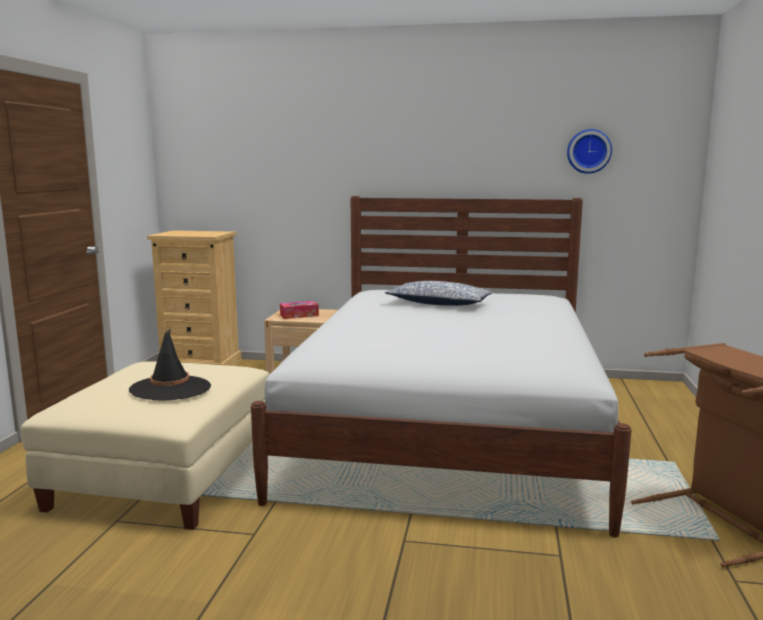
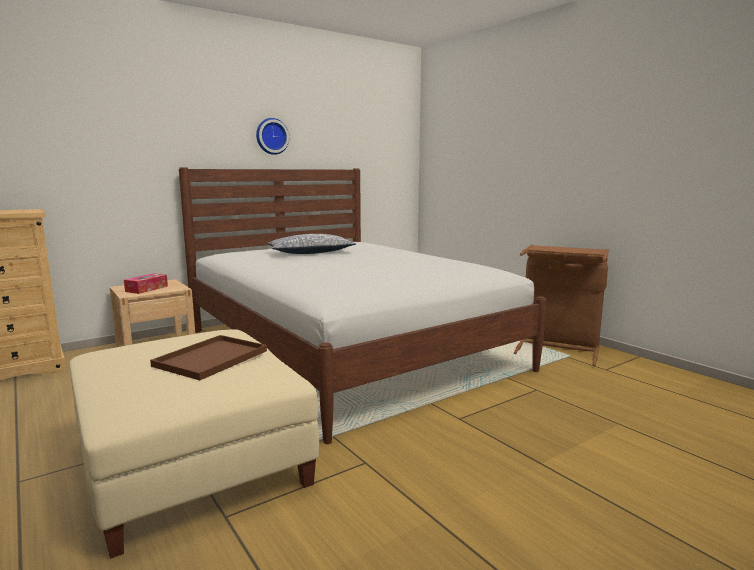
camera: 45 degrees left, 0 degrees up
black hat [129,328,211,400] -> brown tray [150,335,267,381]
wall clock [567,129,612,174] -> wall clock moved to [256,118,289,155]

